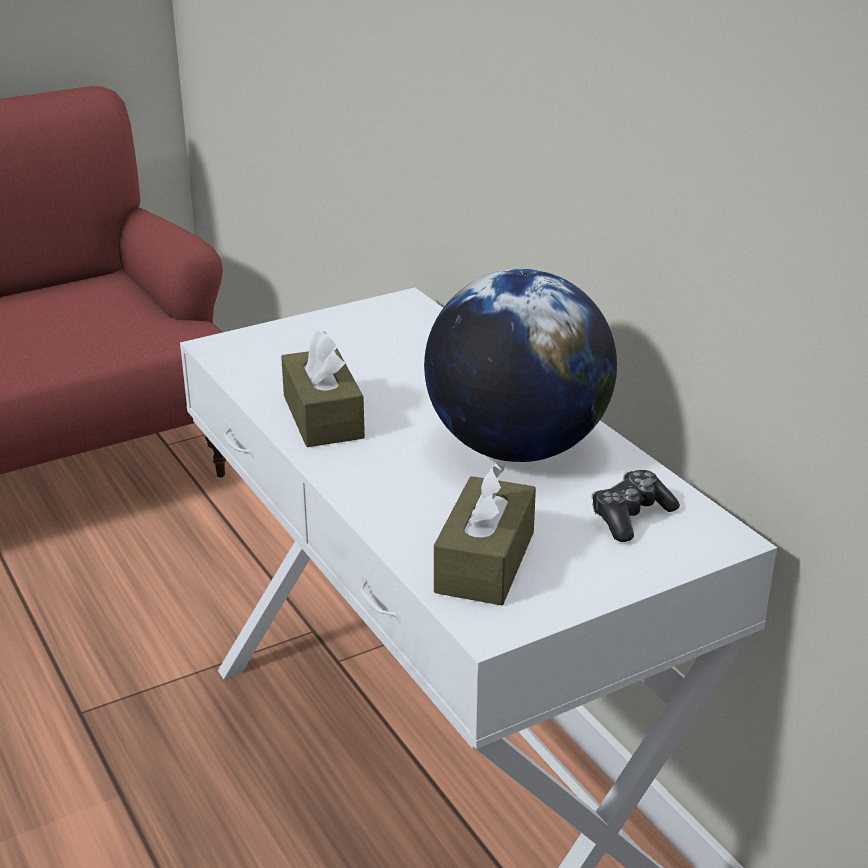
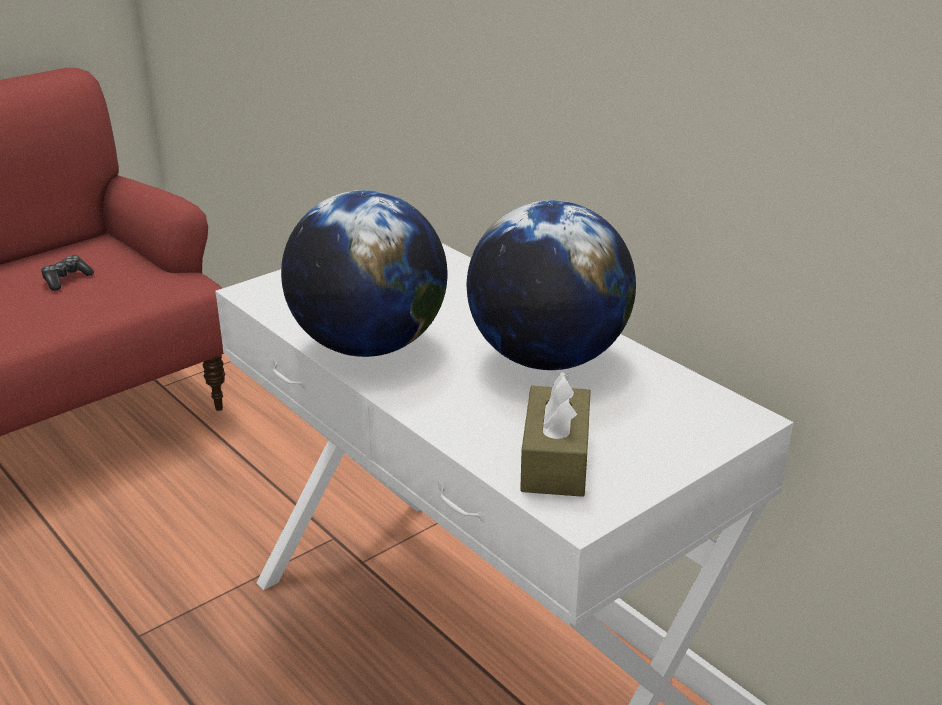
camera: 10 degrees left, 0 degrees up
brown tissue box [281,331,365,447] -> globe [281,190,447,357]
game controller [592,470,680,542] -> game controller moved to [41,255,94,291]

